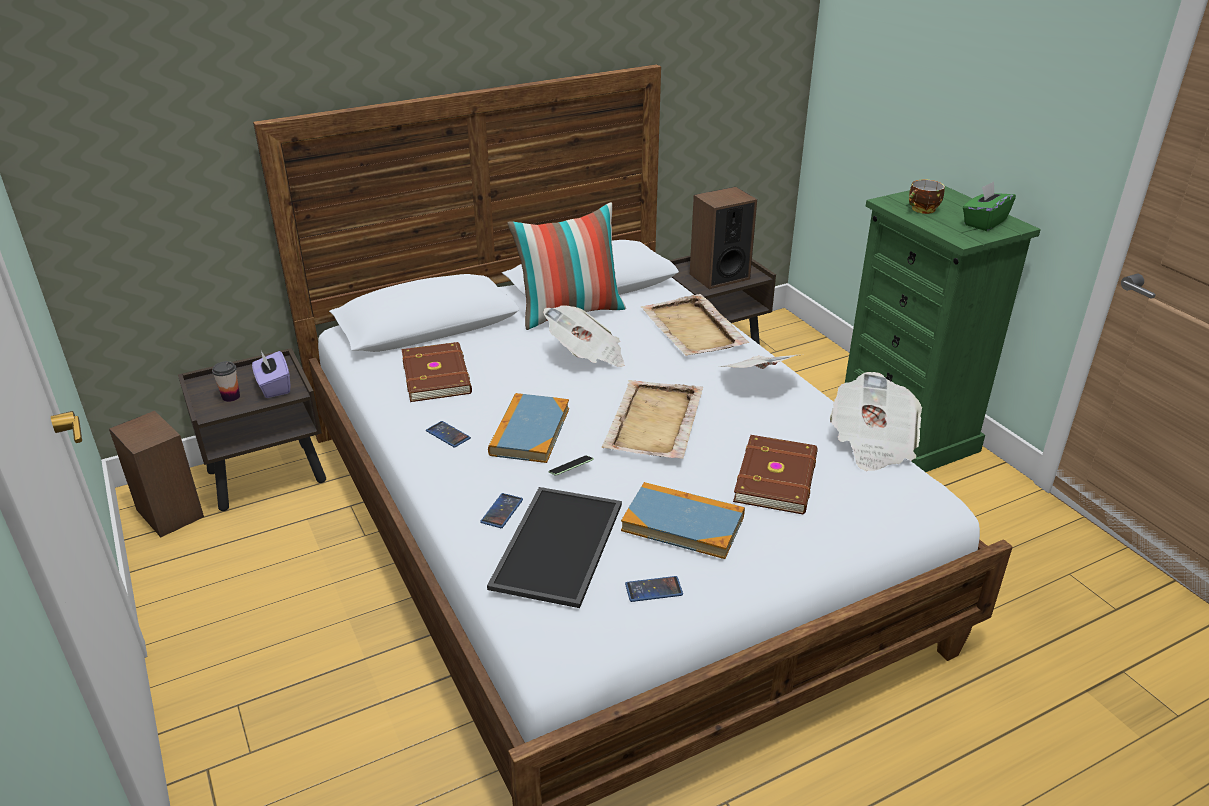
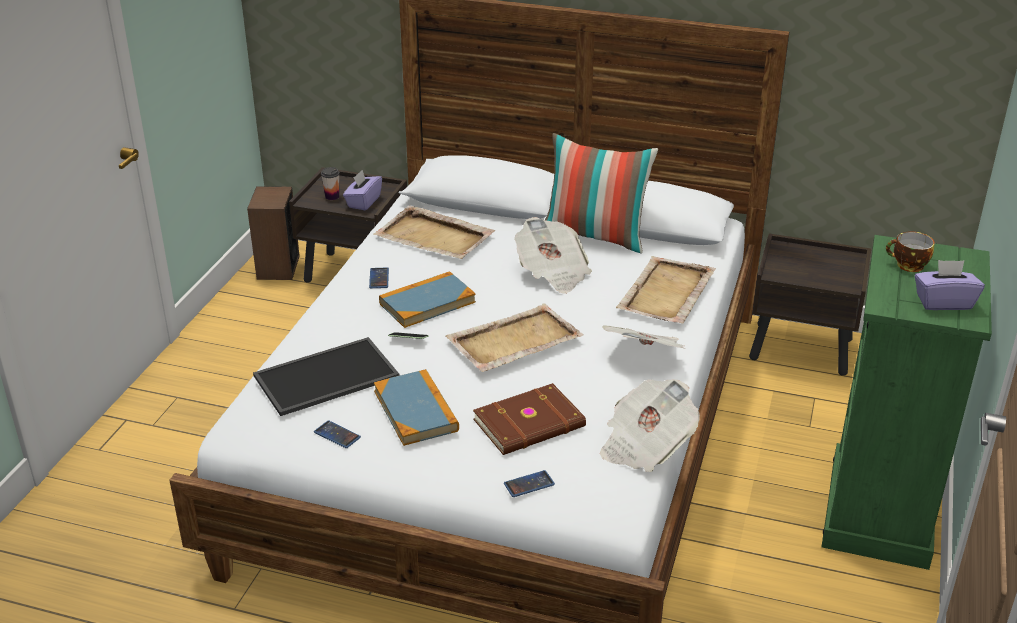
camera: 45 degrees right, 0 degrees up
brown book [402,342,472,402] -> beige tray [373,205,495,259]
phone [480,493,523,528] -> phone moved to [504,470,555,497]
speaker [690,187,757,289] -> none
green tissue box [963,181,1016,231] -> purple tissue box [915,260,985,310]

